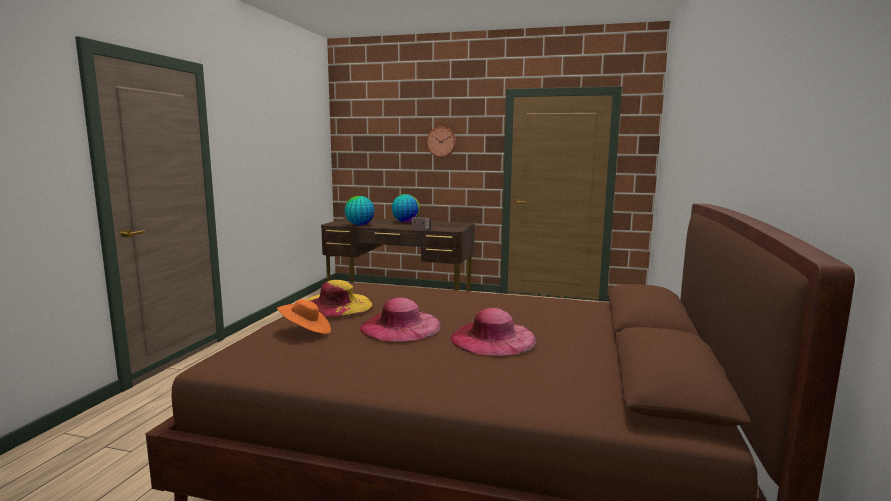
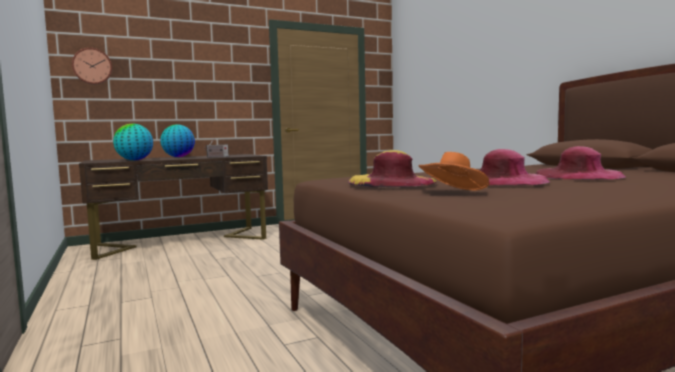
camera: 40 degrees left, 5 degrees down
wall clock [427,127,456,157] -> wall clock moved to [72,48,112,85]

